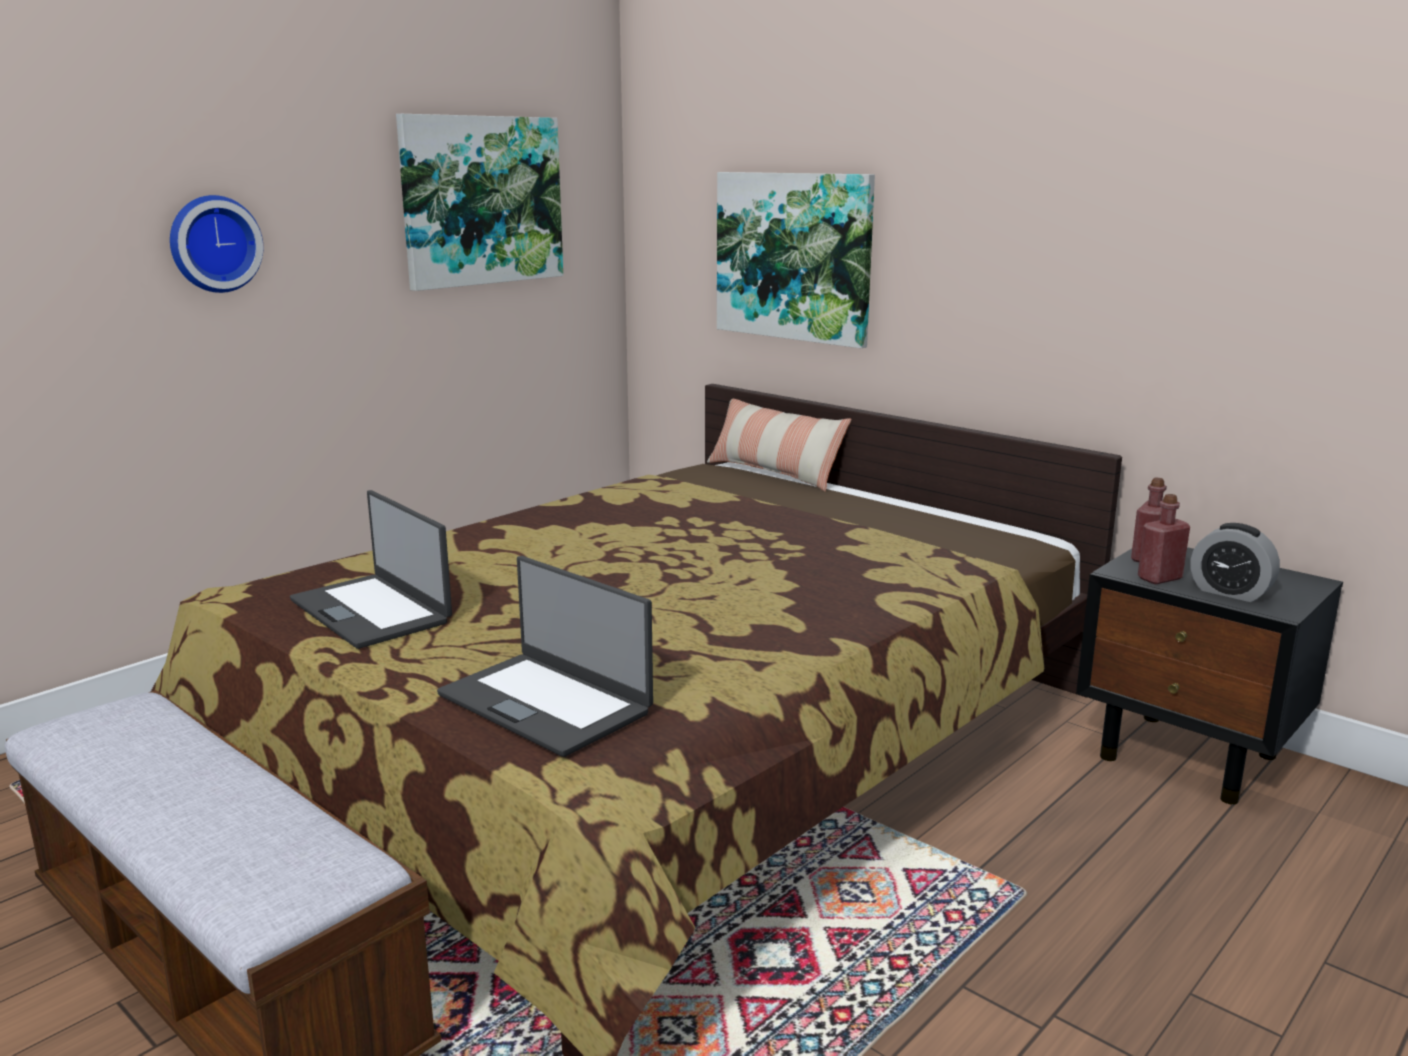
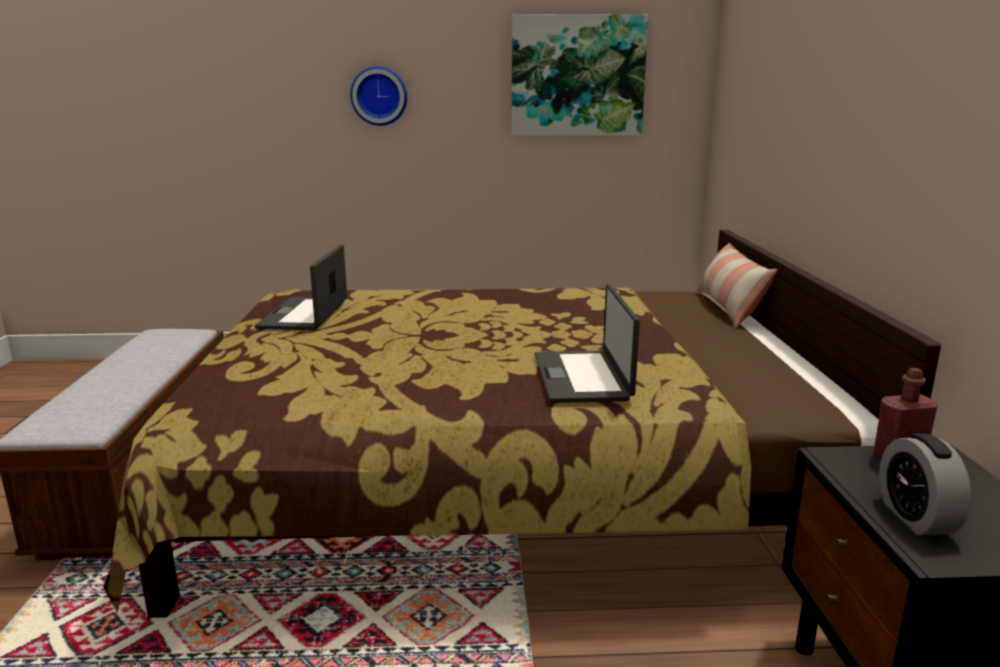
camera: 45 degrees right, 0 degrees up
laptop [437,556,653,757] -> laptop moved to [535,284,640,403]
picture [717,172,875,348] -> none
red bottle [1138,494,1190,584] -> none

